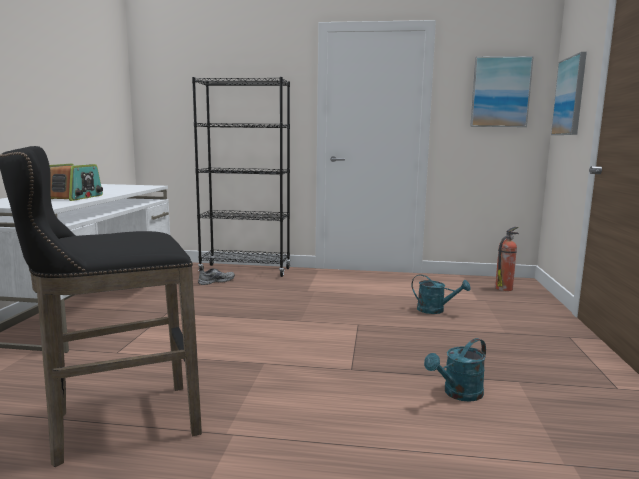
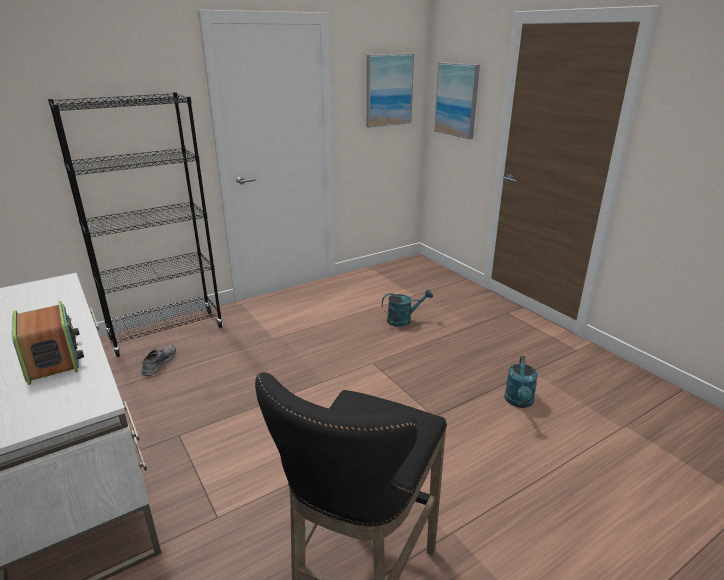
camera: 40 degrees left, 15 degrees up
fire extinguisher [495,227,519,291] -> none

